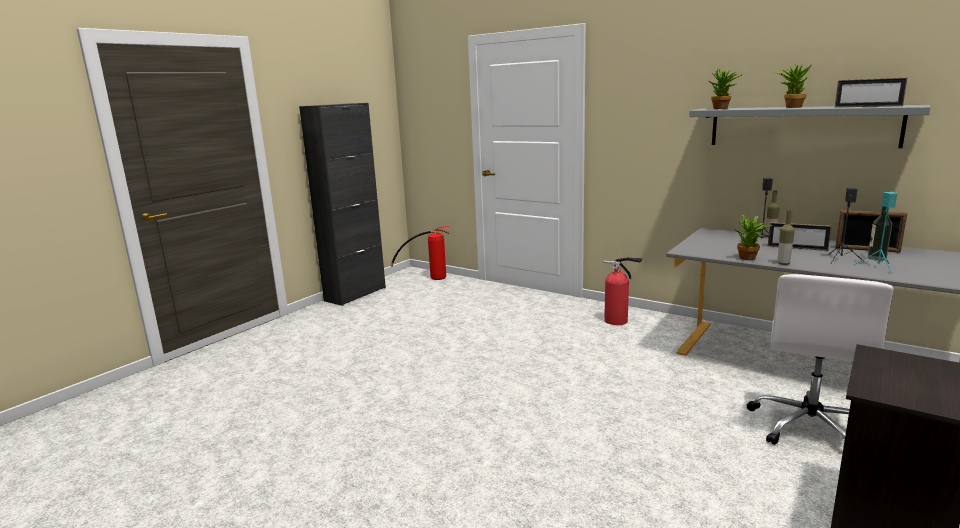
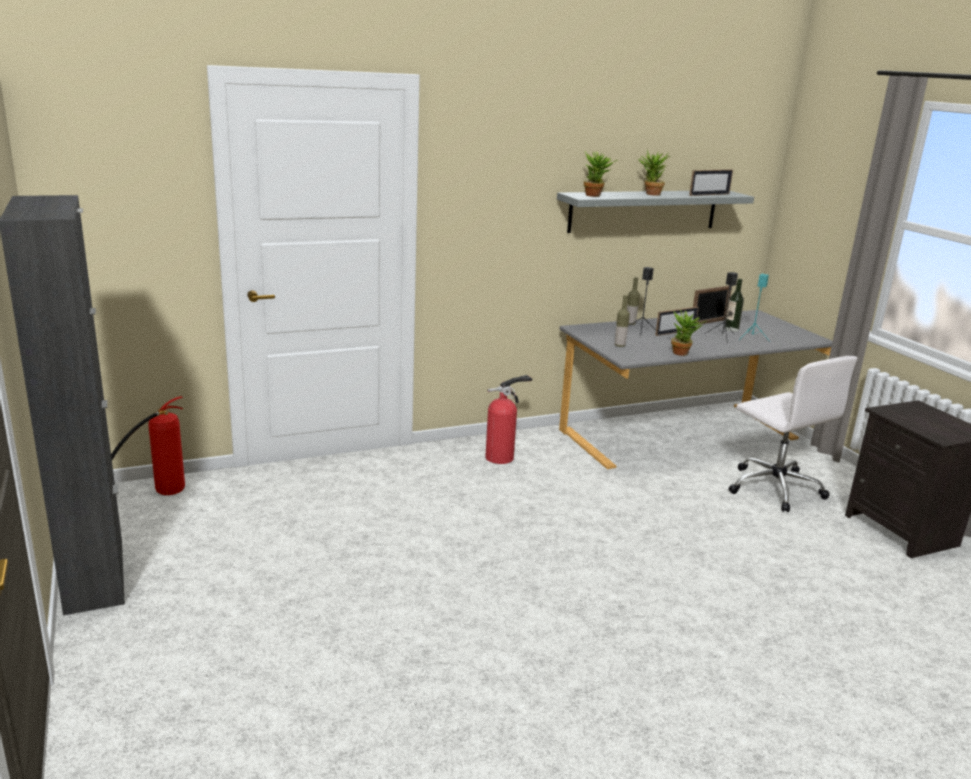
camera: 60 degrees left, 5 degrees up
bottle [777,210,795,265] -> bottle moved to [615,295,630,347]

